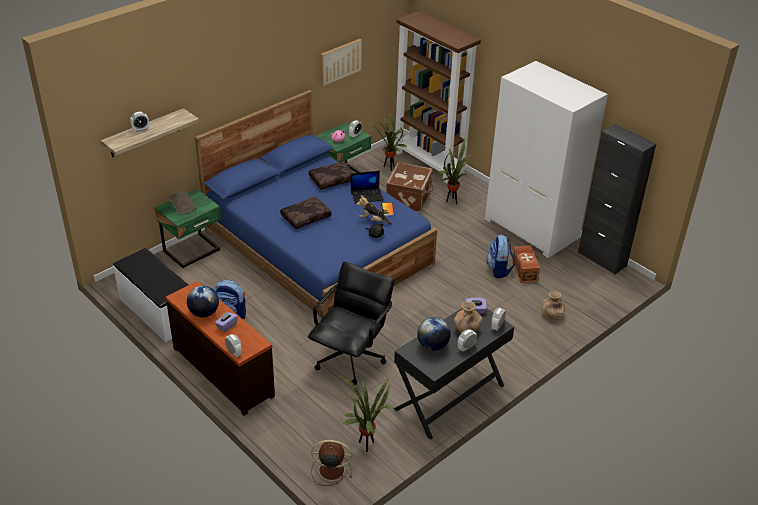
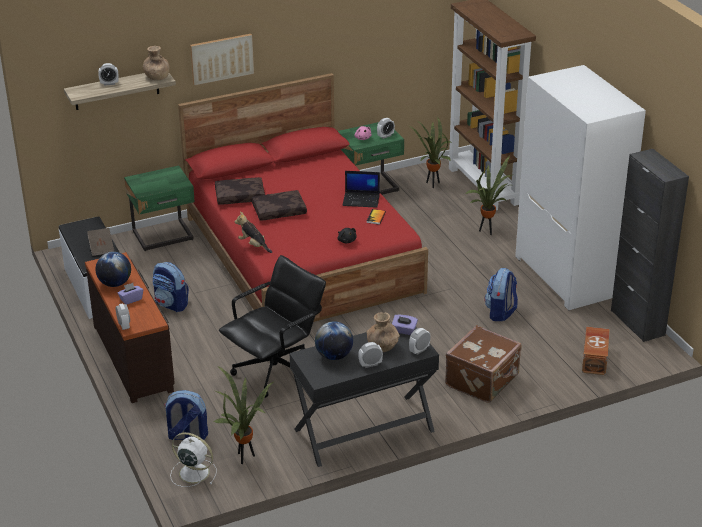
camera: 20 degrees right, 5 degrees down
brown book [169,190,197,216] -> brown book moved to [87,228,114,256]
blue bed [195,90,437,318] -> red bed [178,73,428,322]
brown pillow [309,161,354,190] -> brown pillow moved to [215,177,265,205]
brown fan [311,440,352,486] -> white fan [170,432,217,487]
picture [321,39,362,86] -> picture moved to [190,34,254,86]
plush toy [357,195,392,225] -> plush toy moved to [234,211,272,253]
brown suitcase [386,162,433,212] -> brown suitcase moved to [445,325,522,403]
brown storage box [512,245,540,283] -> brown storage box moved to [582,327,610,375]
brown vase [541,291,565,320] -> brown vase moved to [143,46,169,80]
none -> backpack [164,390,208,440]

